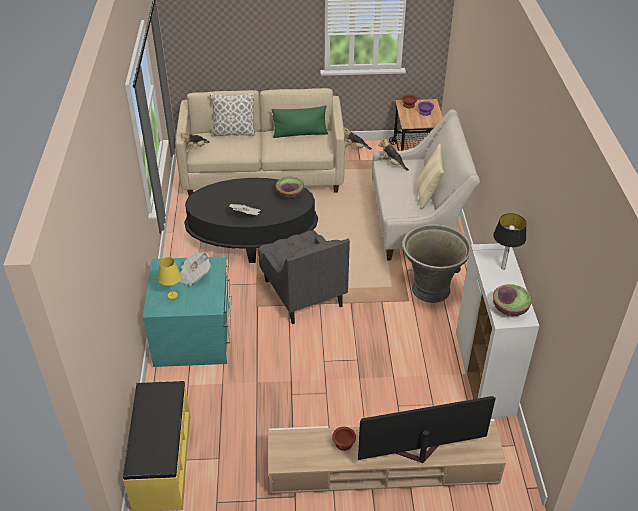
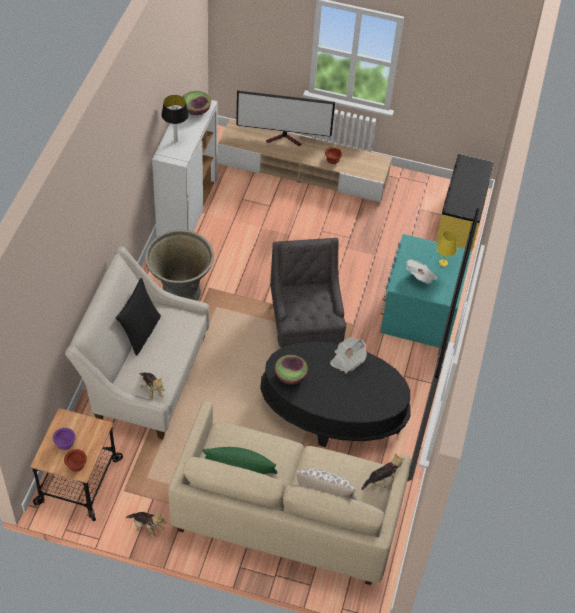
camera: 165 degrees left, 10 degrees up
beige pillow [417,144,444,209] -> black pillow [116,278,161,356]

